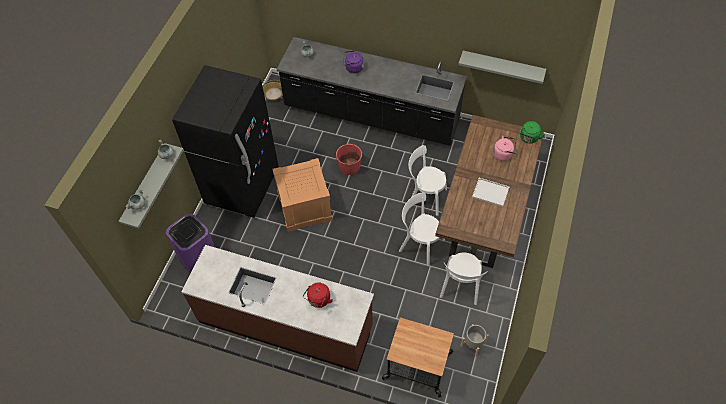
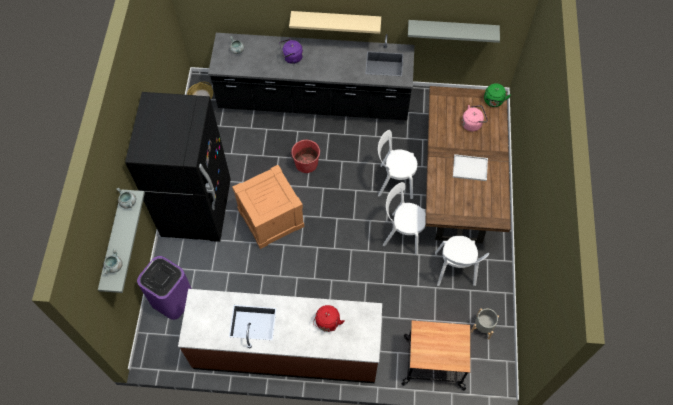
camera: 15 degrees left, 5 degrees up
none -> beige shelf [289,11,381,34]

